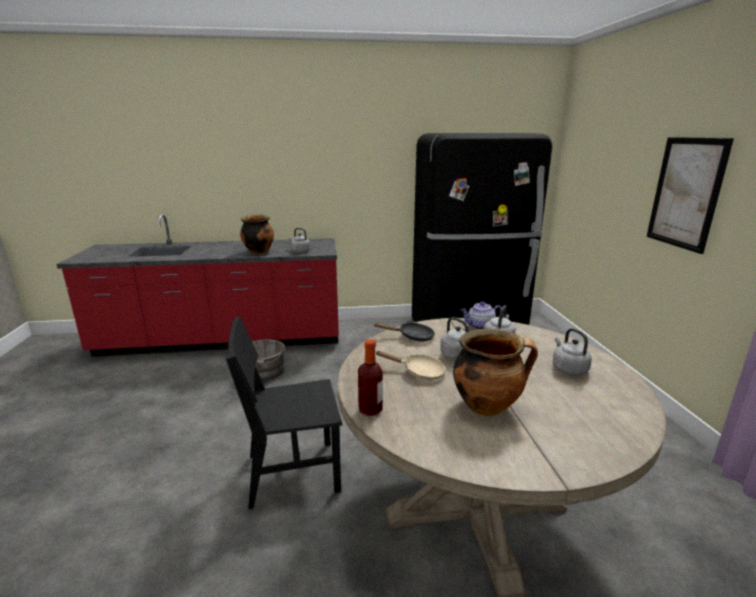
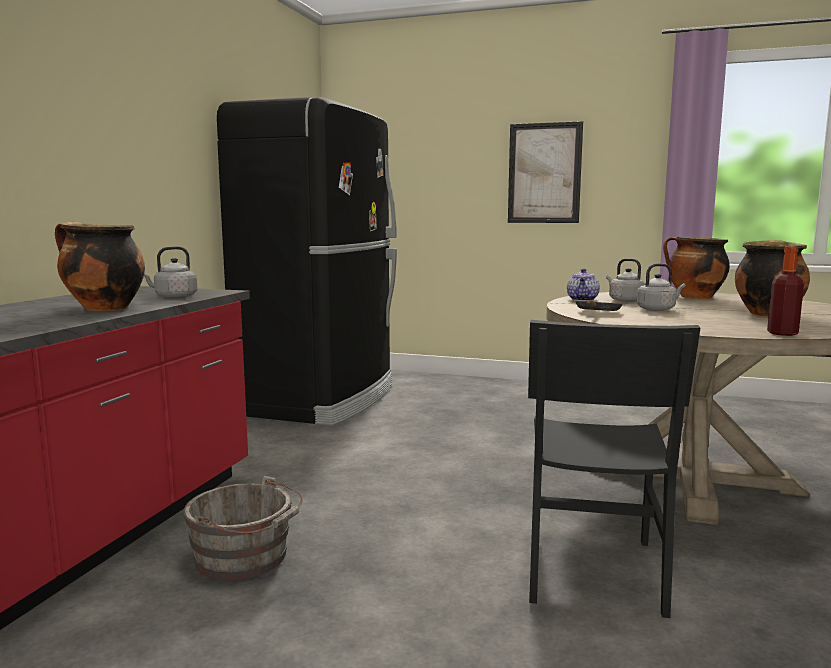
camera: 65 degrees left, 10 degrees down
beige frying pan [375,351,446,380] -> none
grey kettle [553,328,592,375] -> cooking pot [663,236,730,299]

